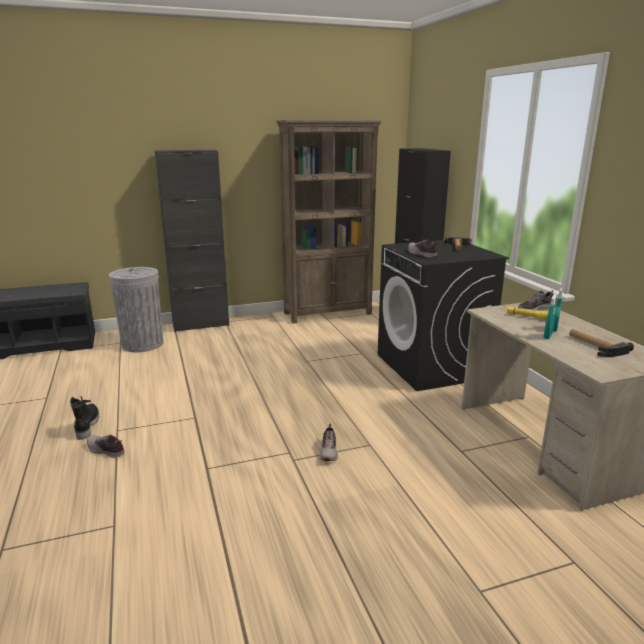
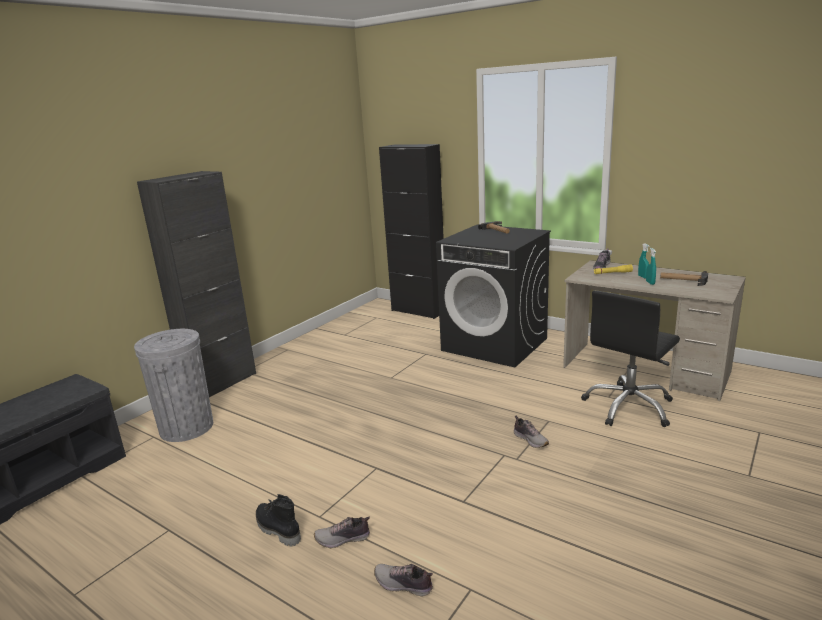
camera: 35 degrees left, 0 degrees up
brown bookcase [276,120,382,323] -> none
shoe [408,239,437,258] -> shoe moved to [374,564,433,596]
none -> black office chair [581,290,680,427]

